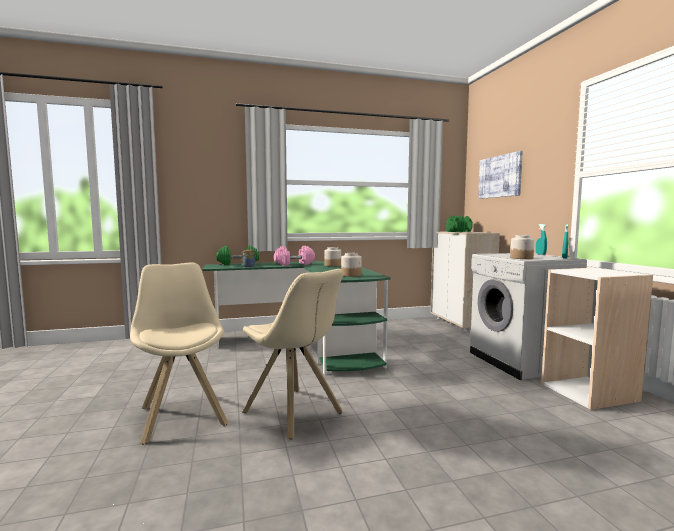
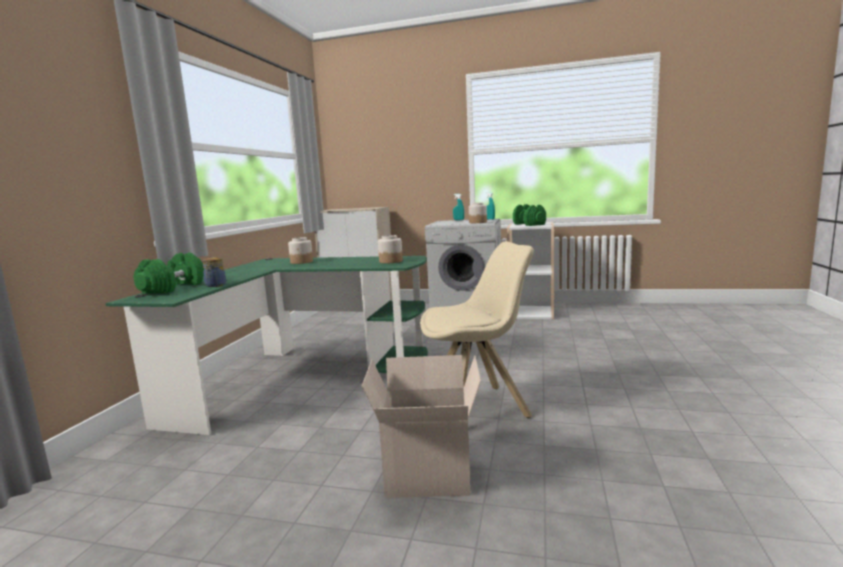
camera: 60 degrees left, 5 degrees up
beige chair [130,262,229,444] -> cardboard box [362,355,481,498]
pink dumbbell [274,246,315,266] -> none
green dumbbell [446,216,473,232] -> green dumbbell moved to [513,204,546,226]
picture [478,151,523,199] -> none

